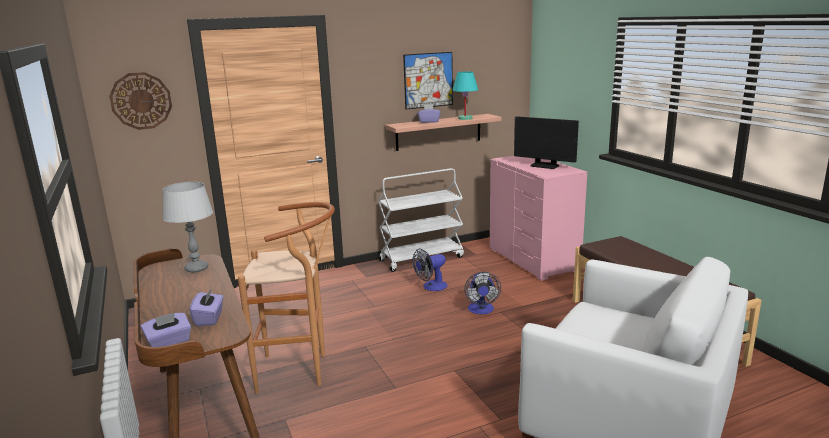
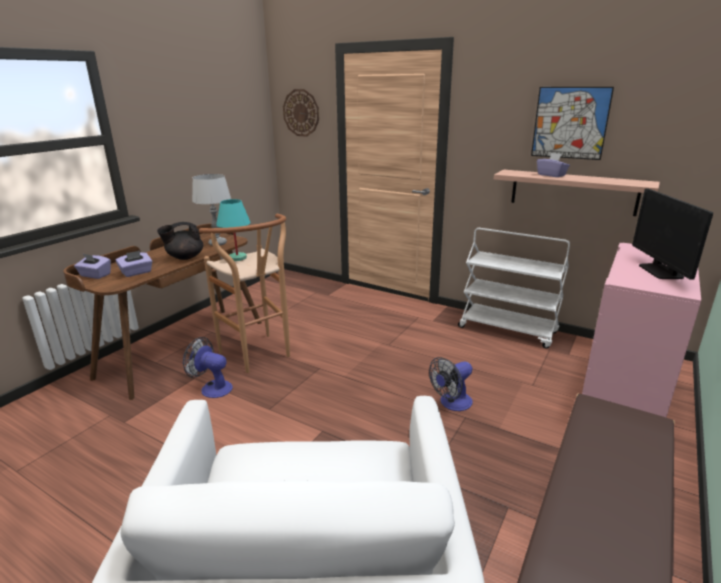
camera: 55 degrees right, 5 degrees up
fan [413,249,448,291] -> fan moved to [183,337,233,398]
turquoise table lamp [452,72,478,120] -> turquoise table lamp moved to [216,199,251,261]
none -> black teapot [157,222,203,260]

